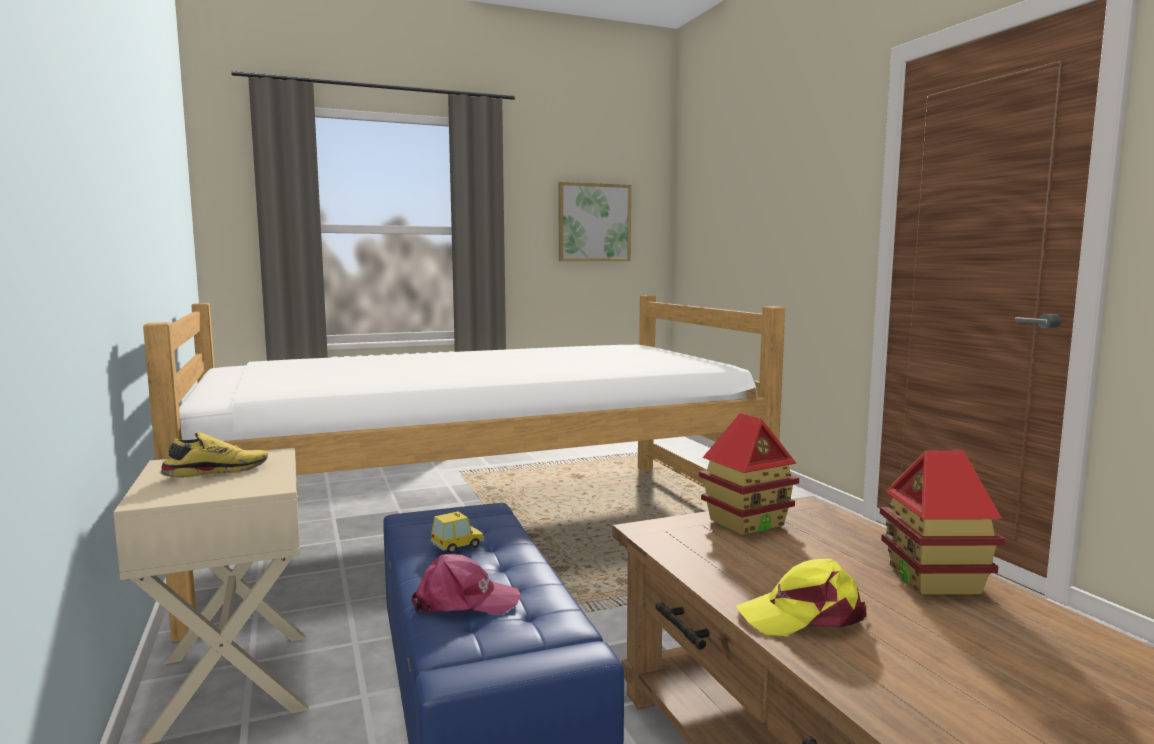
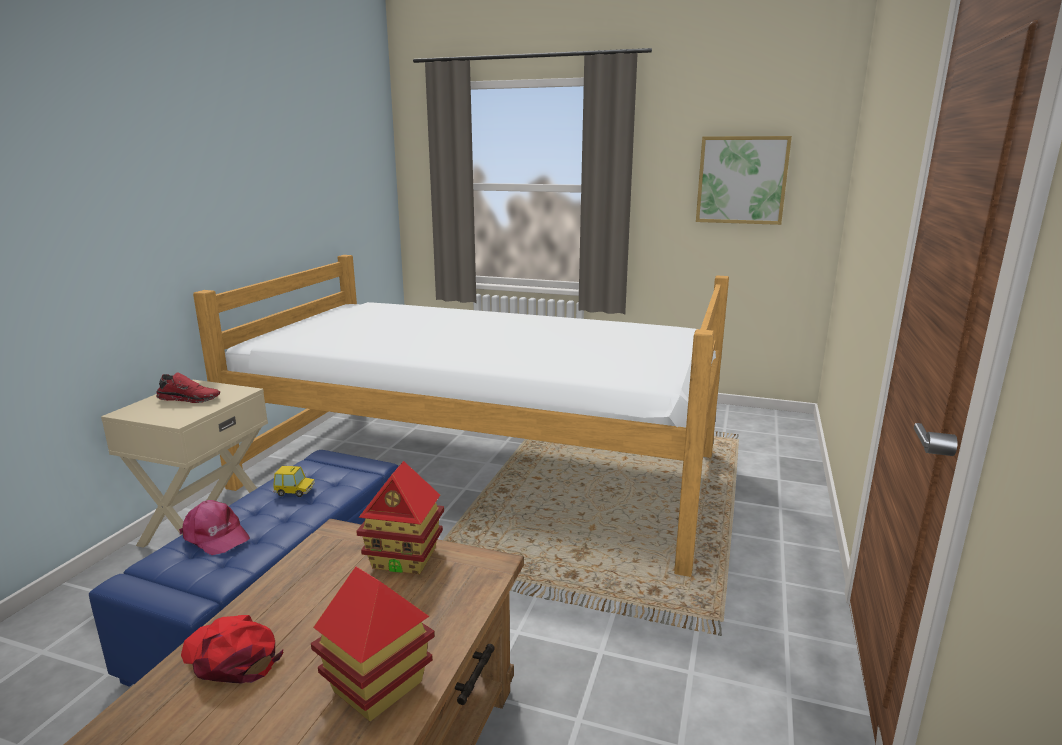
camera: 40 degrees right, 10 degrees up
yellow shoe [160,432,268,478] -> red shoe [156,372,220,403]
yellow cap [736,559,867,636] -> red cap [181,615,283,684]

